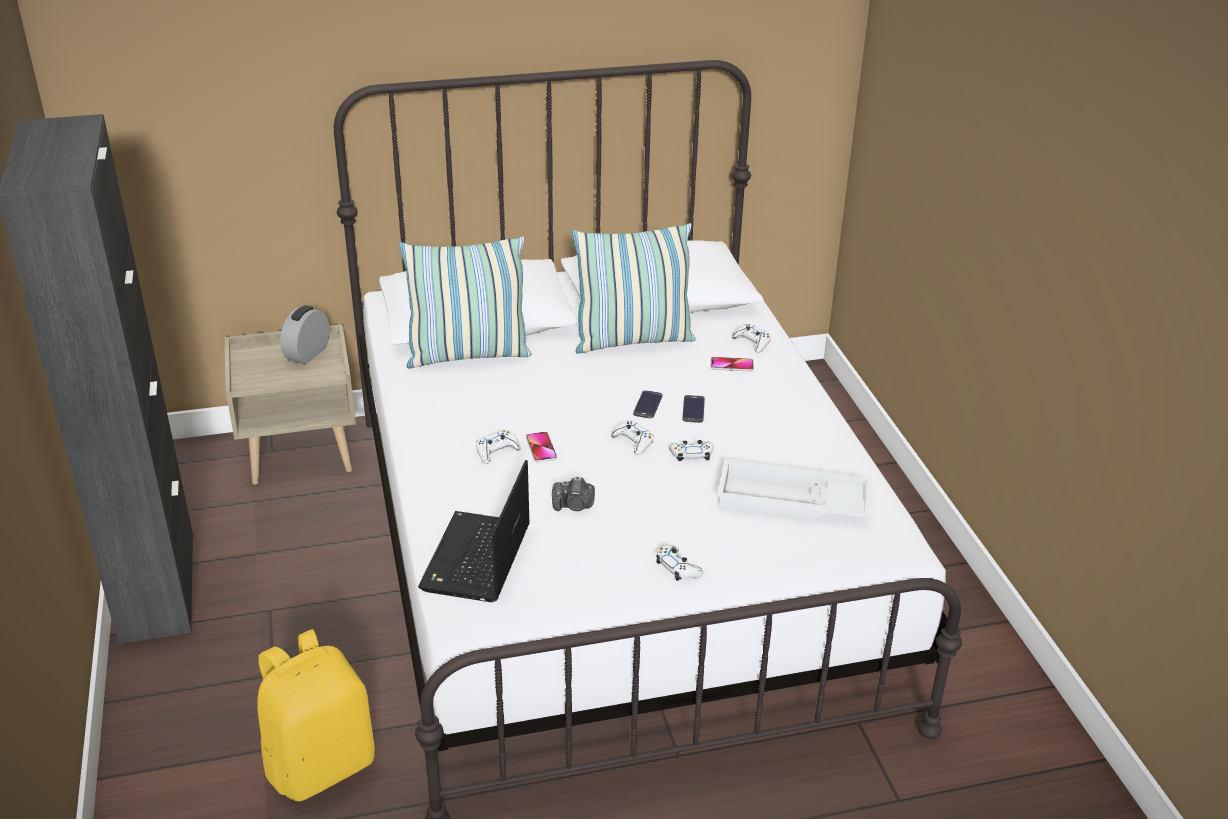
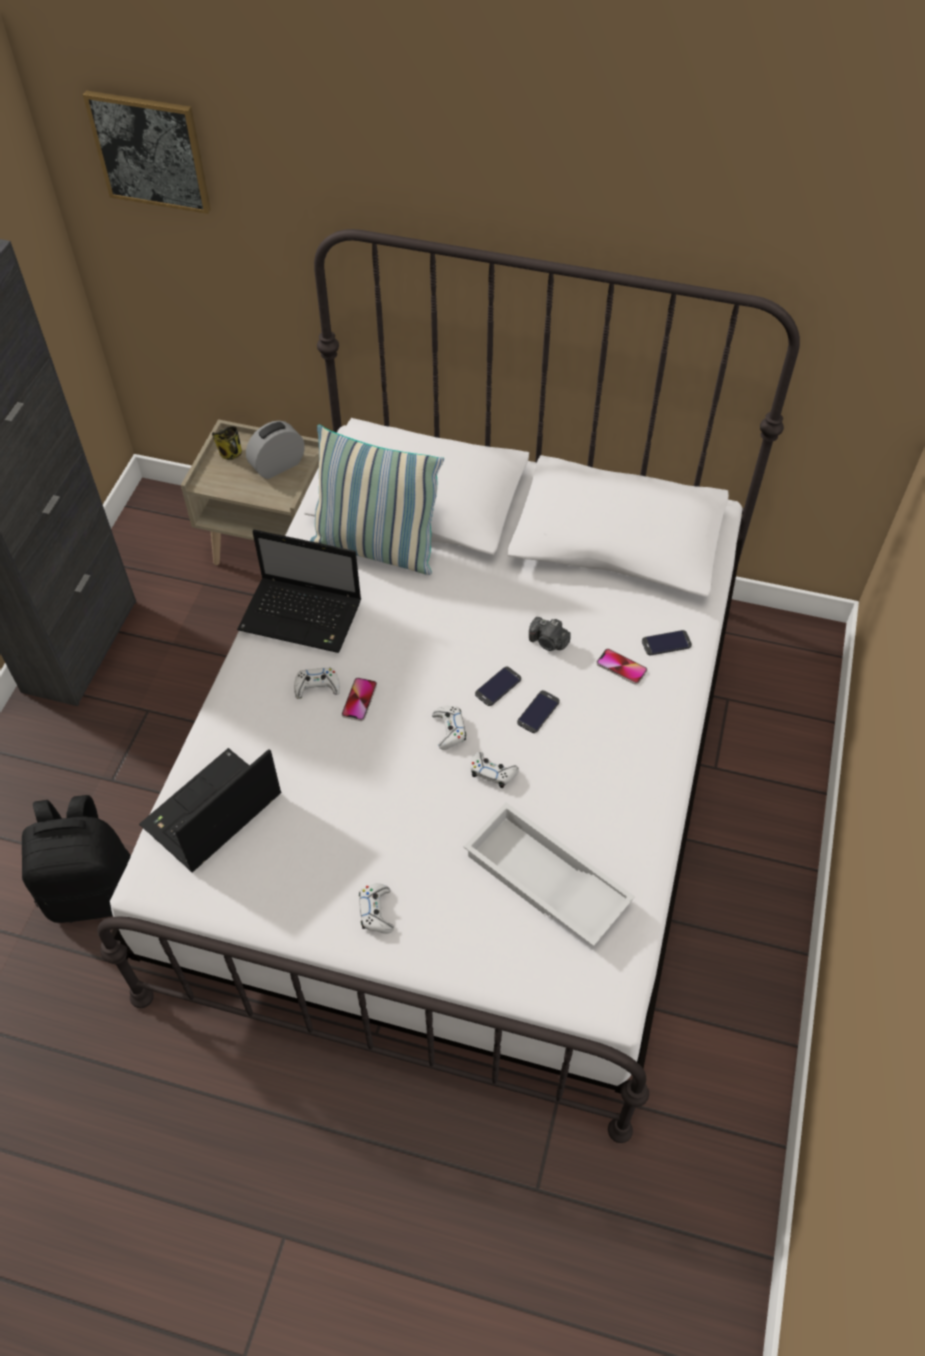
camera: 30 degrees right, 20 degrees up
yellow backpack [257,629,375,801] -> black backpack [22,795,131,923]
camera [552,477,595,511] -> camera moved to [529,617,571,651]
pillow [571,223,696,354] -> none
white game controller [732,324,771,353] -> phone [642,630,692,655]
none -> picture [83,90,211,214]
none -> mug [212,426,242,460]
none -> laptop [237,530,361,653]

